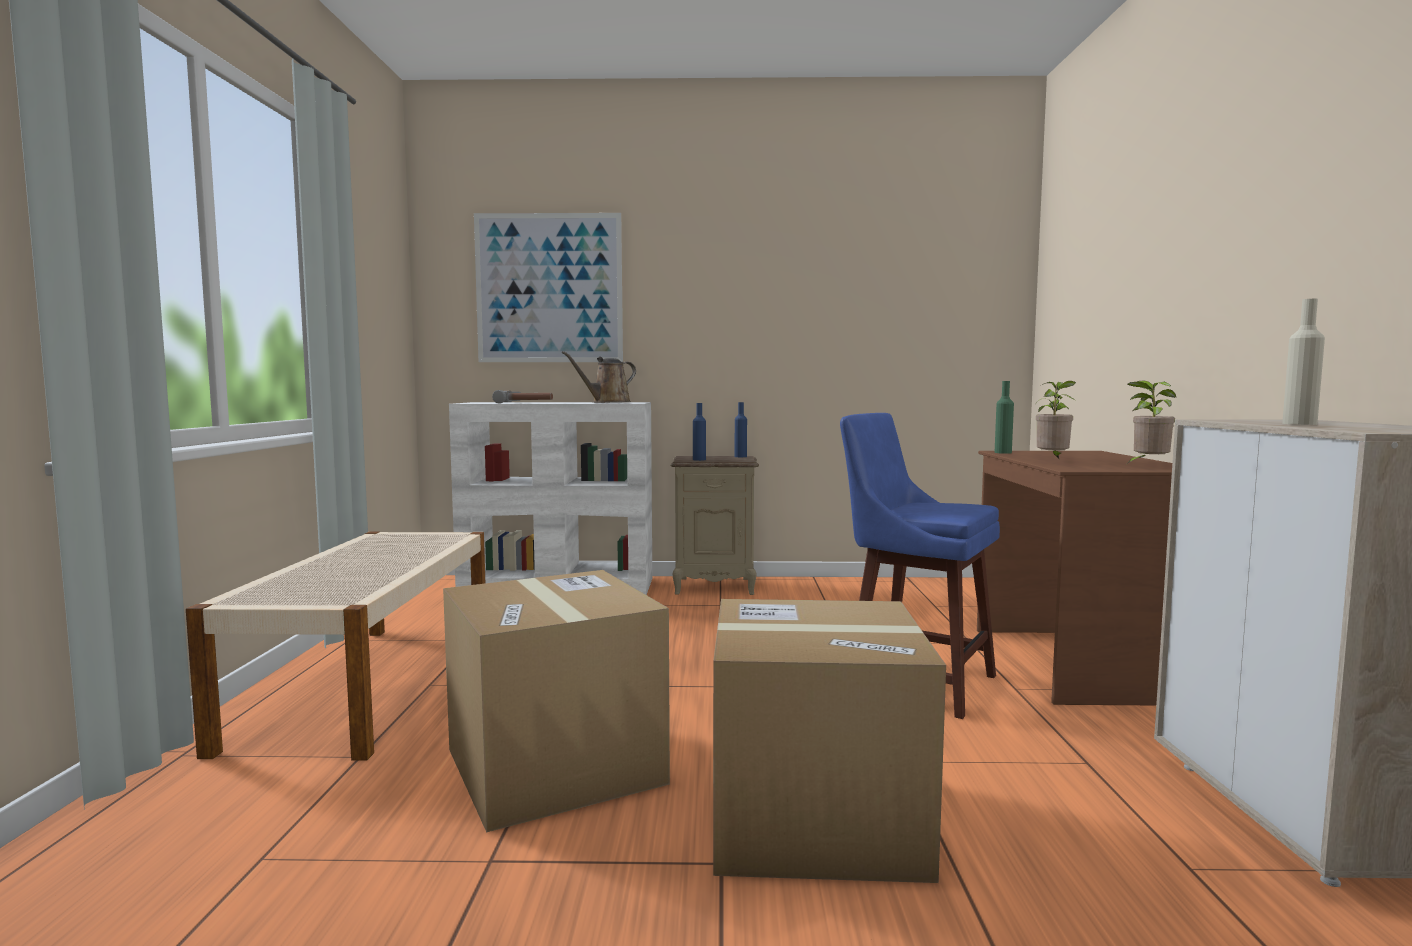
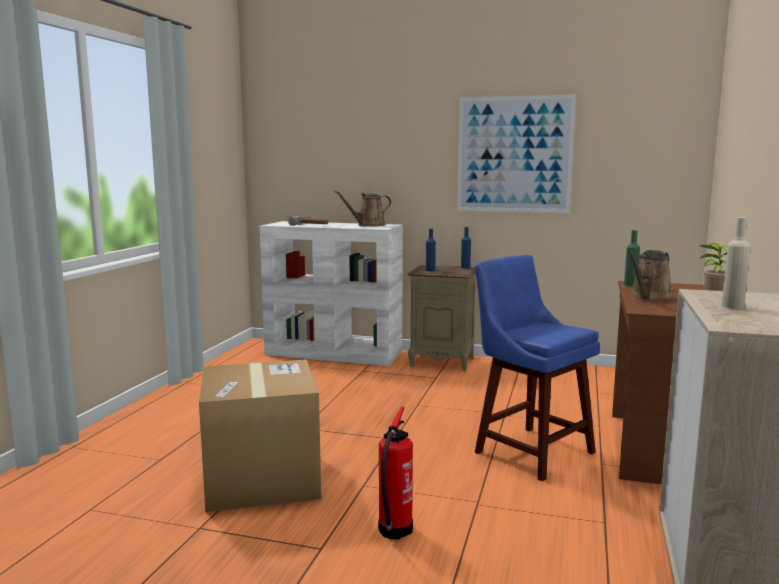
camera: 15 degrees right, 5 degrees up
beige bench [186,531,485,761] -> none
picture [474,213,623,362] -> picture moved to [457,95,576,213]
cardboard box [713,599,946,883] -> fire extinguisher [378,406,413,539]
potted plant [1036,381,1076,458] -> brown watering can [627,250,674,302]

